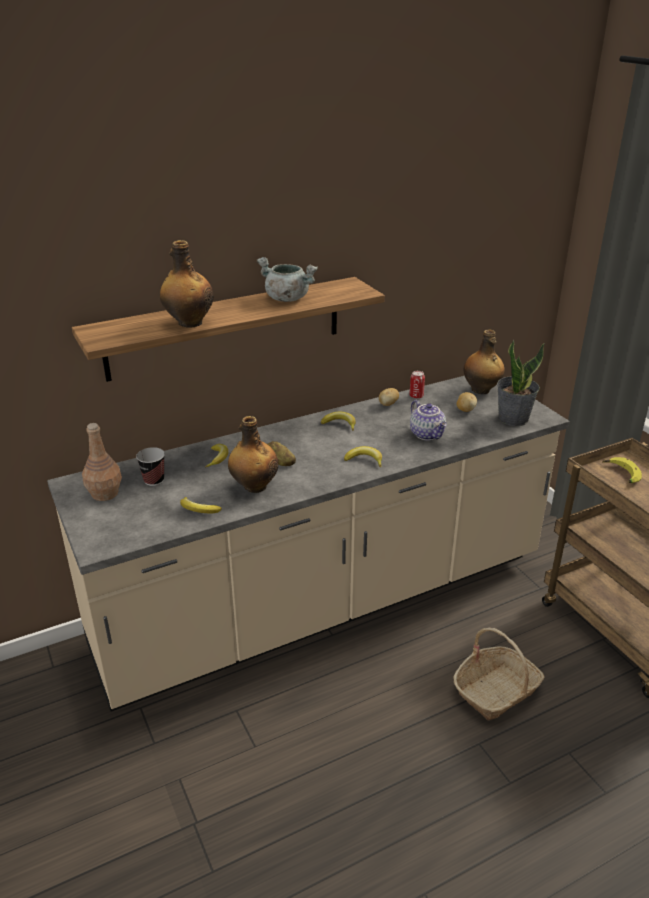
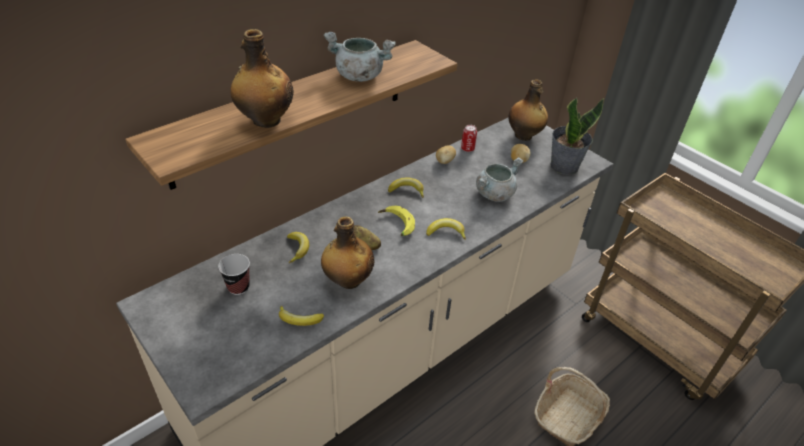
camera: 15 degrees left, 10 degrees up
brown bottle [82,423,122,501] -> none
teapot [410,400,447,441] -> grey cooking pot [476,157,523,202]
banana [602,457,642,483] -> banana moved to [378,206,415,236]

